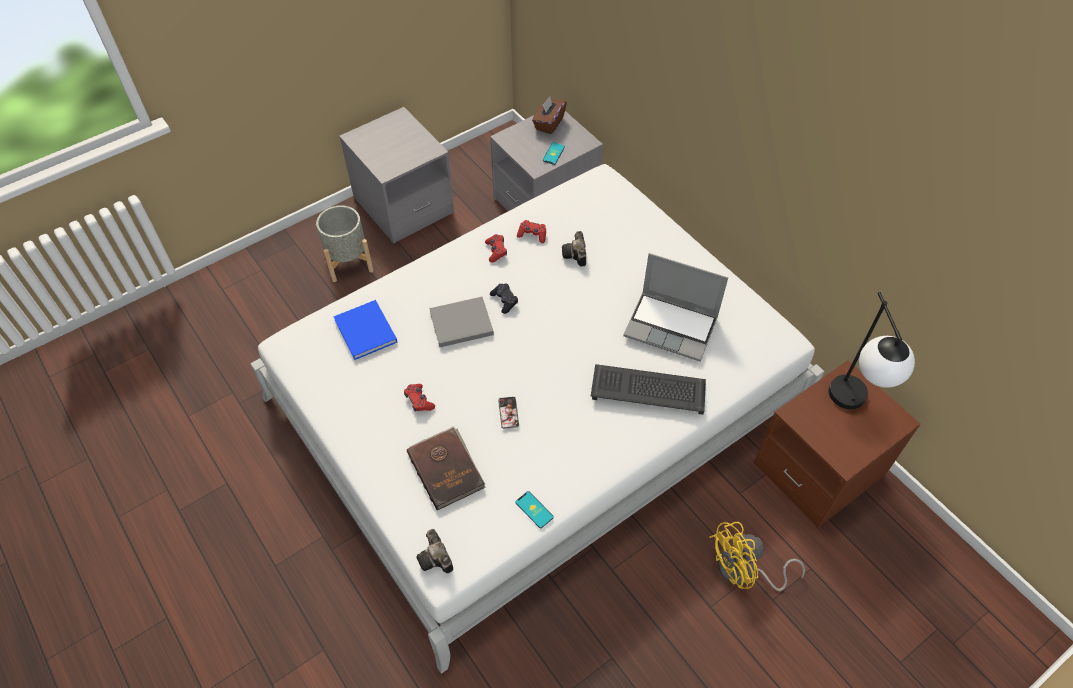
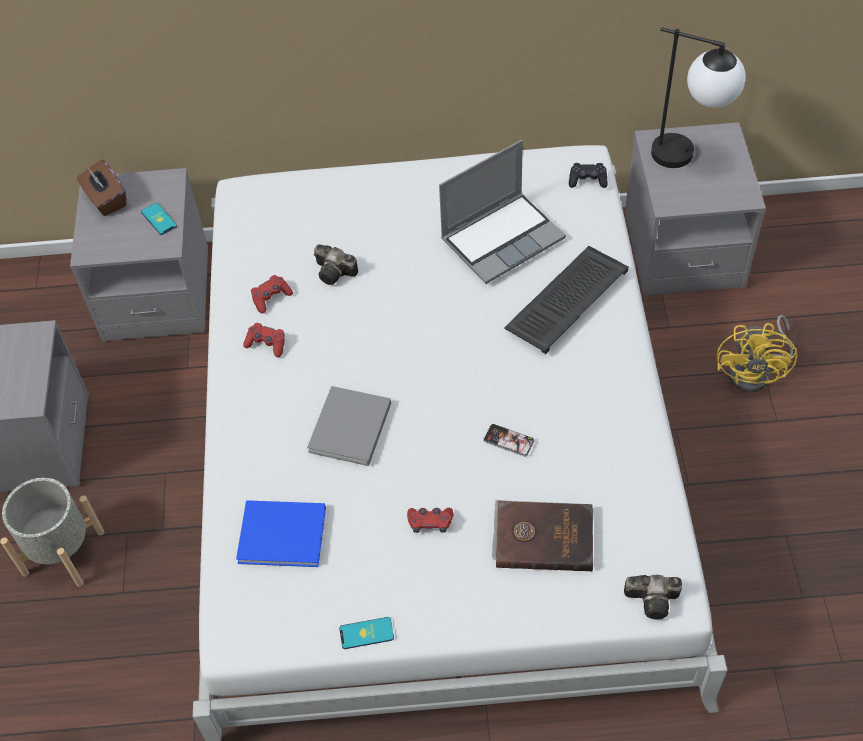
camera: 55 degrees left, 0 degrees up
black game controller [490,283,518,314] -> black game controller moved to [569,163,608,188]
phone [515,491,554,528] -> phone moved to [339,617,394,649]
brown nightstand [754,360,921,528] -> grey nightstand [625,122,766,296]

